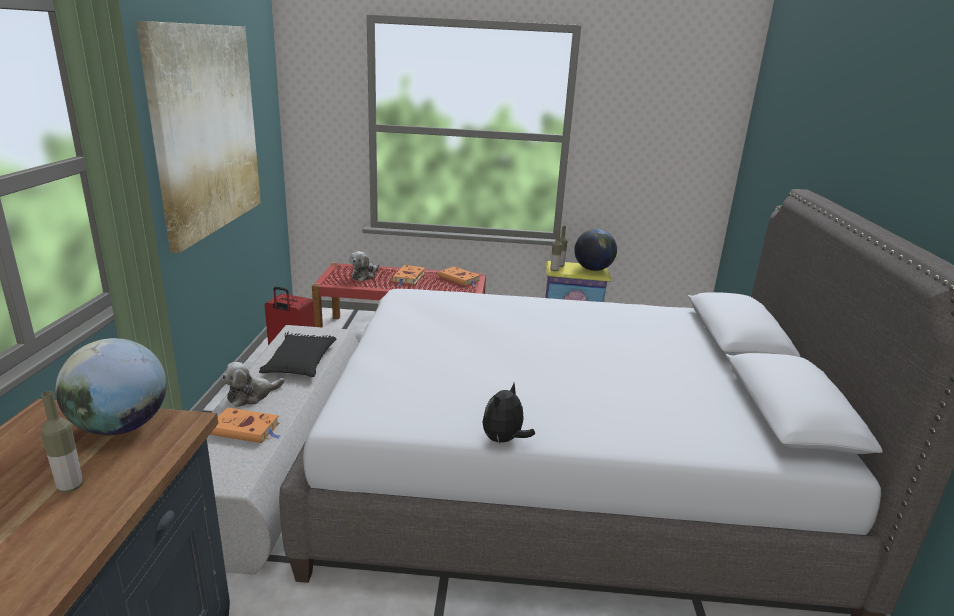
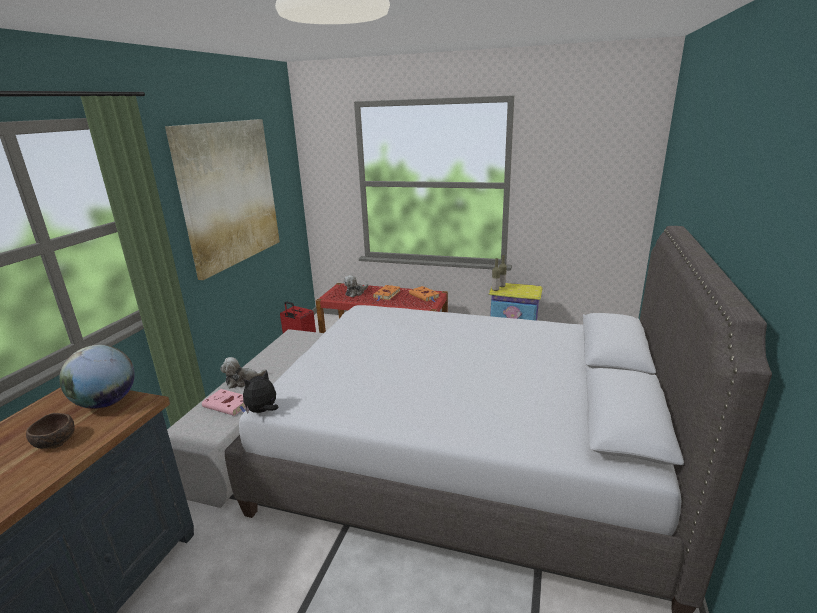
camera: 15 degrees right, 0 degrees up
bottle [41,391,83,493] -> brown bowl [26,413,75,449]
orange book [210,407,280,443] -> pink book [202,389,246,416]
black pillow [259,331,337,377] -> none
plush toy [483,383,535,443] -> plush toy moved to [243,371,279,414]
globe [574,229,617,271] -> none

